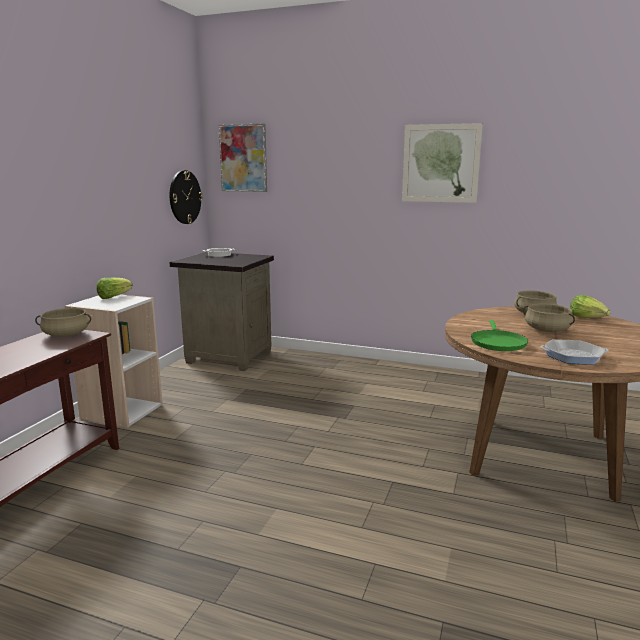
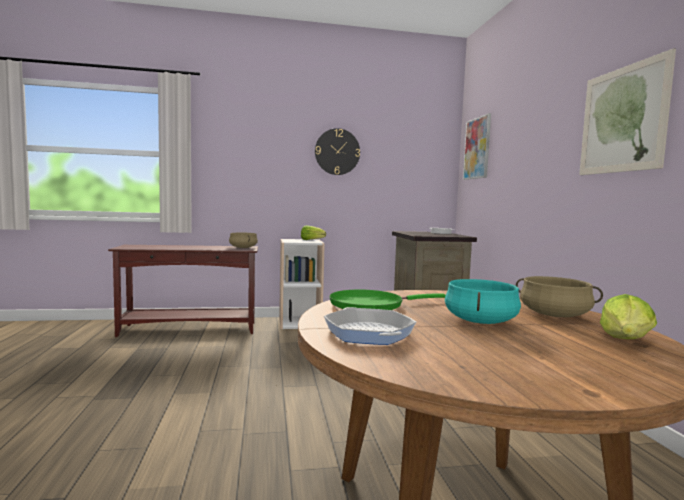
camera: 60 degrees right, 10 degrees down
wall clock [170,170,203,224] -> wall clock moved to [315,128,360,175]
beige cooking pot [523,303,575,332] -> turquoise cooking pot [445,279,521,324]

